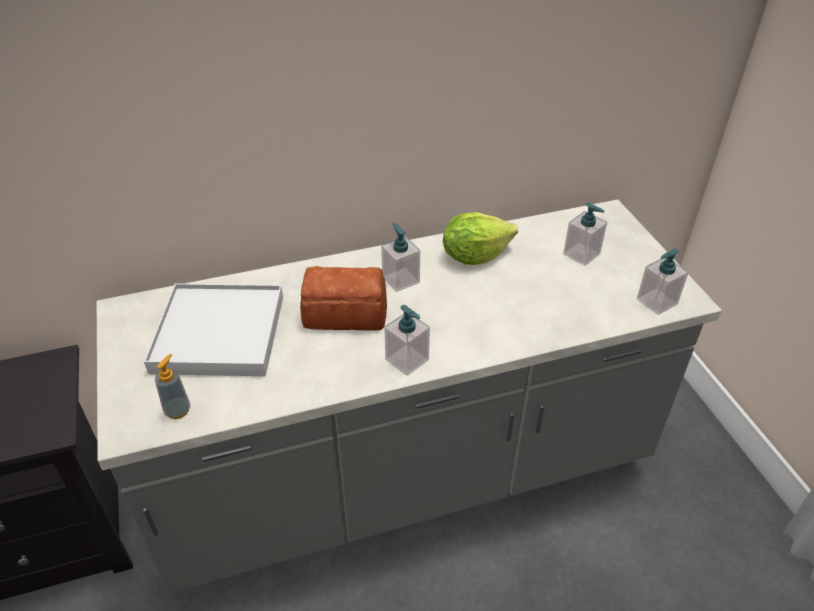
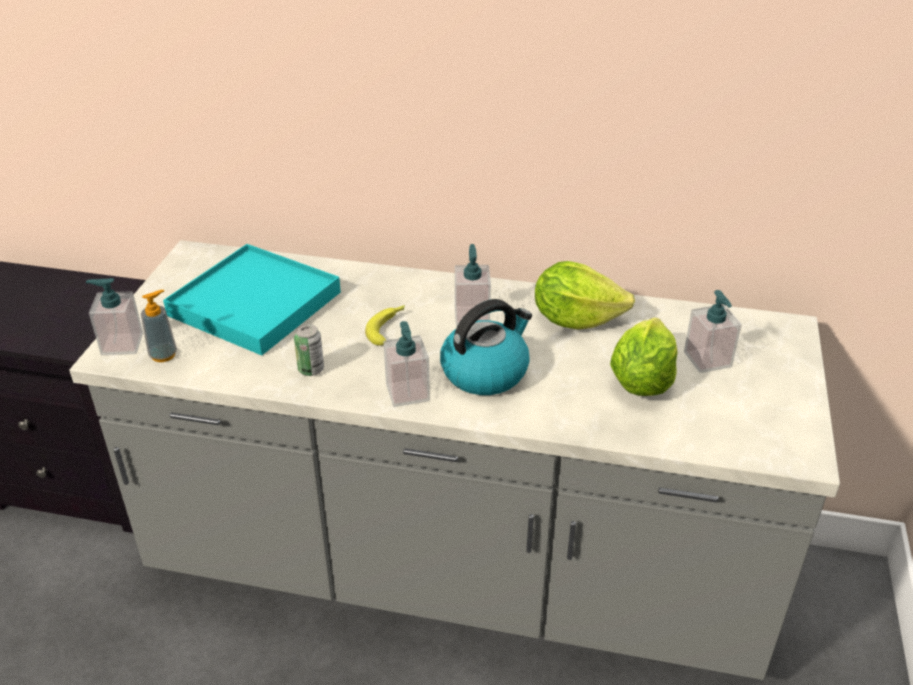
camera: 30 degrees right, 5 degrees down
white tray [144,283,283,376] -> turquoise tray [163,244,341,355]
bread [300,266,387,331] -> banana [365,305,405,346]
soap dispenser [637,249,689,315] -> soap dispenser moved to [86,278,143,355]
none -> can [294,324,324,376]
none -> kettle [440,299,532,395]
none -> lettuce [610,317,677,396]

